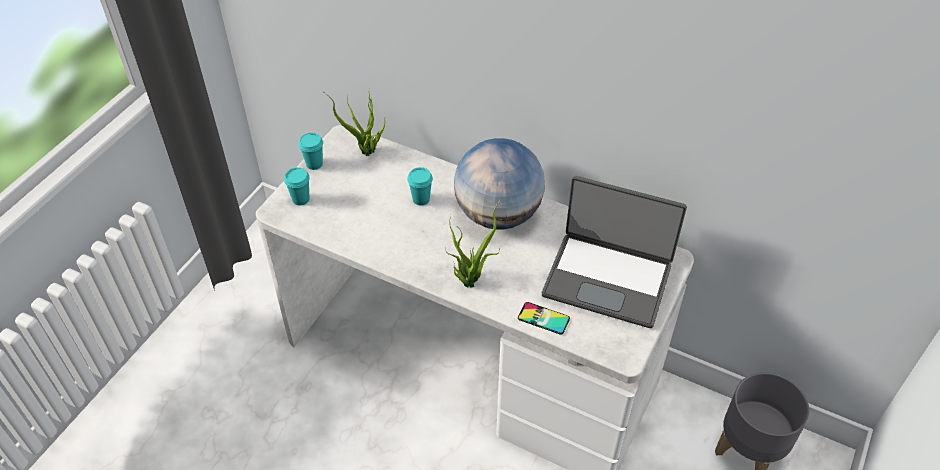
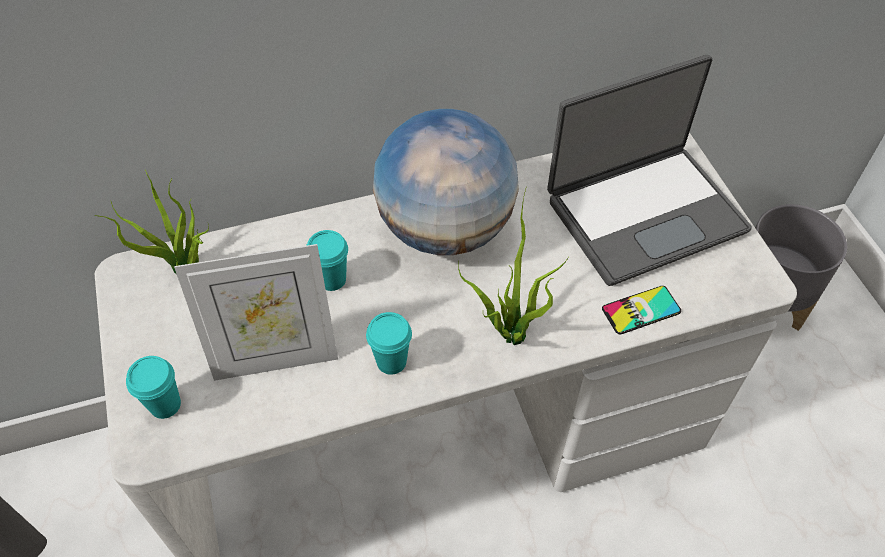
camera: 45 degrees left, 5 degrees up
turquoise cup [299,132,323,170] -> turquoise cup moved to [366,312,412,375]
none -> picture frame [174,244,338,381]

